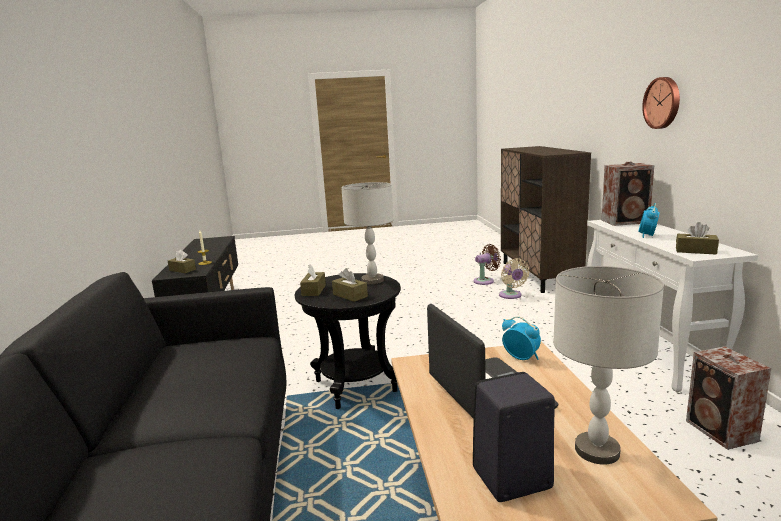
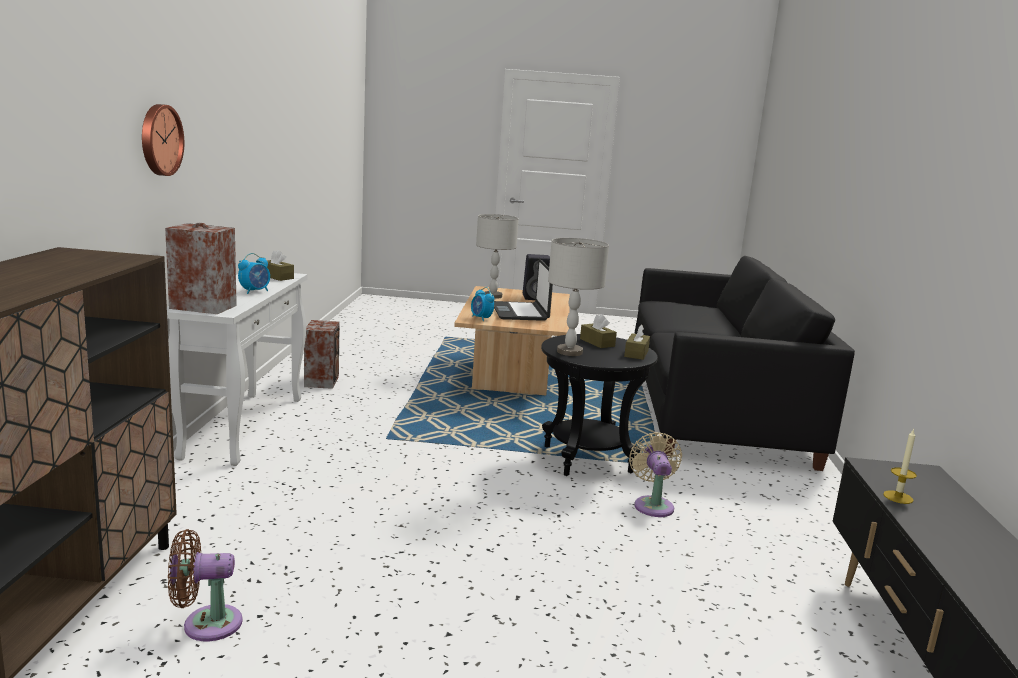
camera: 170 degrees left, 0 degrees up
brown tissue box [168,250,196,273] -> none
beige fan [499,258,529,299] -> beige fan moved to [629,432,682,517]

